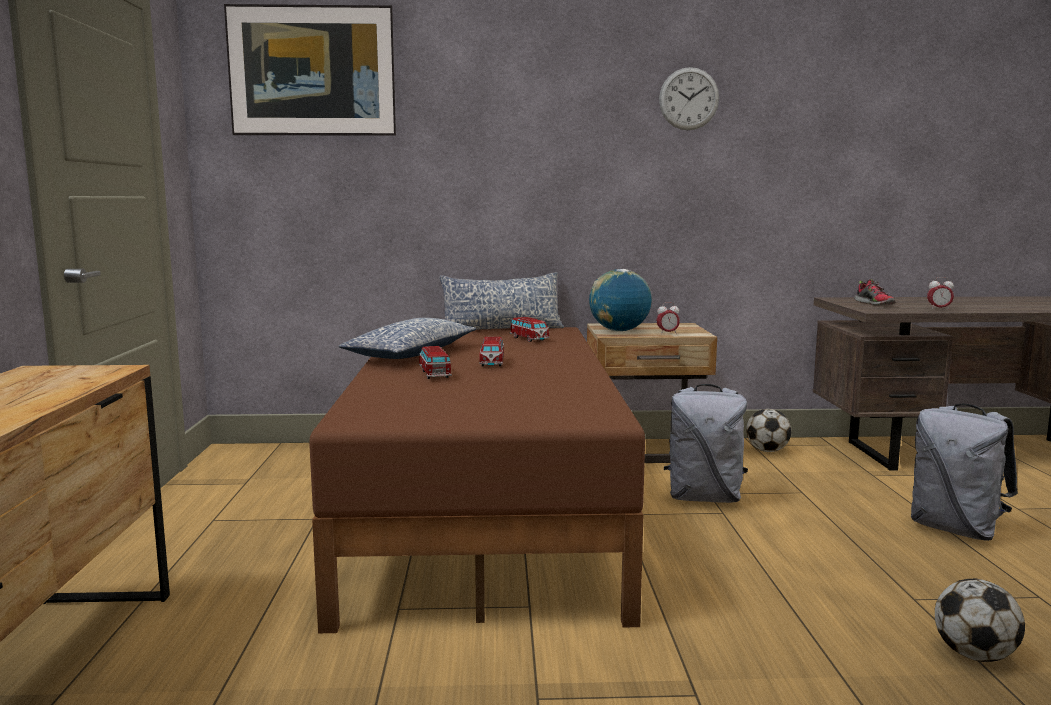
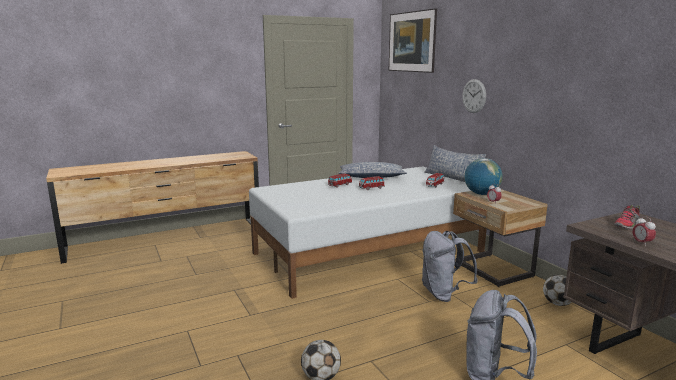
camera: 65 degrees right, 5 degrees up
brown bed [309,327,645,633] -> white bed [249,167,486,299]
wall clock [659,67,719,130] -> wall clock moved to [462,79,486,113]

